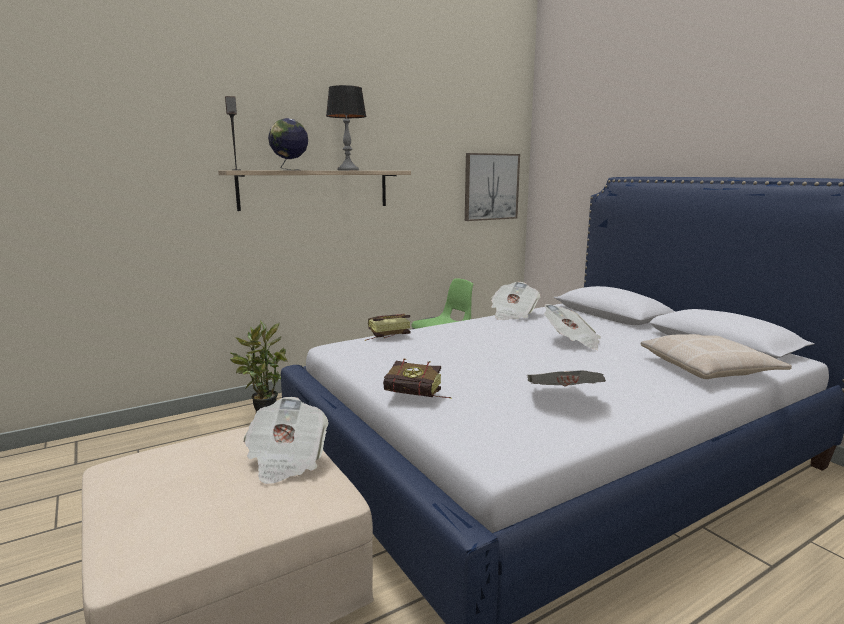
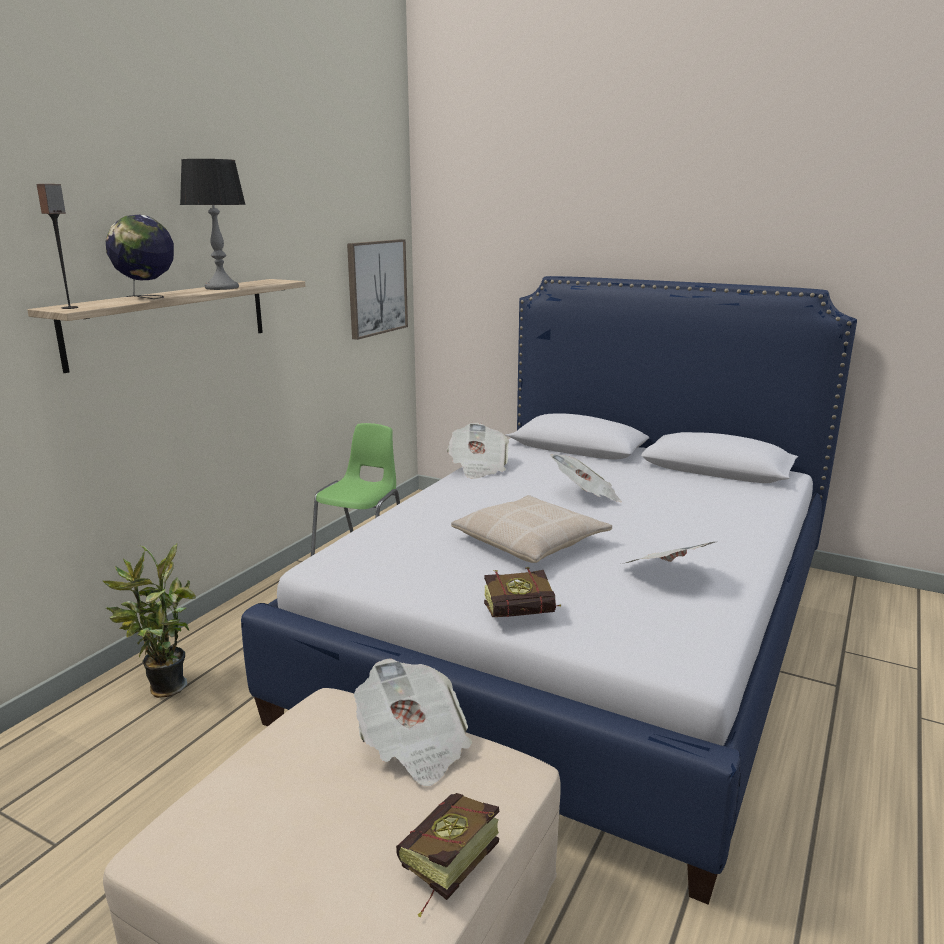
camera: 30 degrees left, 5 degrees up
book [365,314,410,341] -> book moved to [396,793,499,918]
beige pillow [641,334,792,379] -> beige pillow moved to [451,495,612,563]

